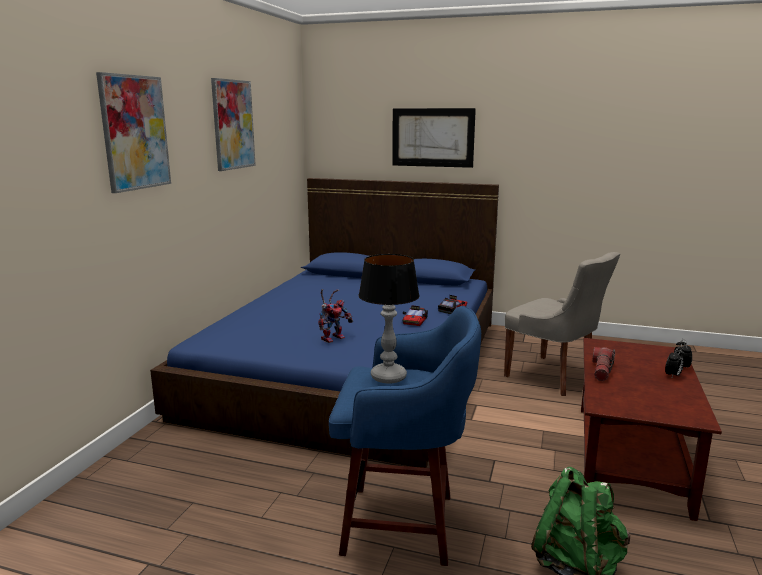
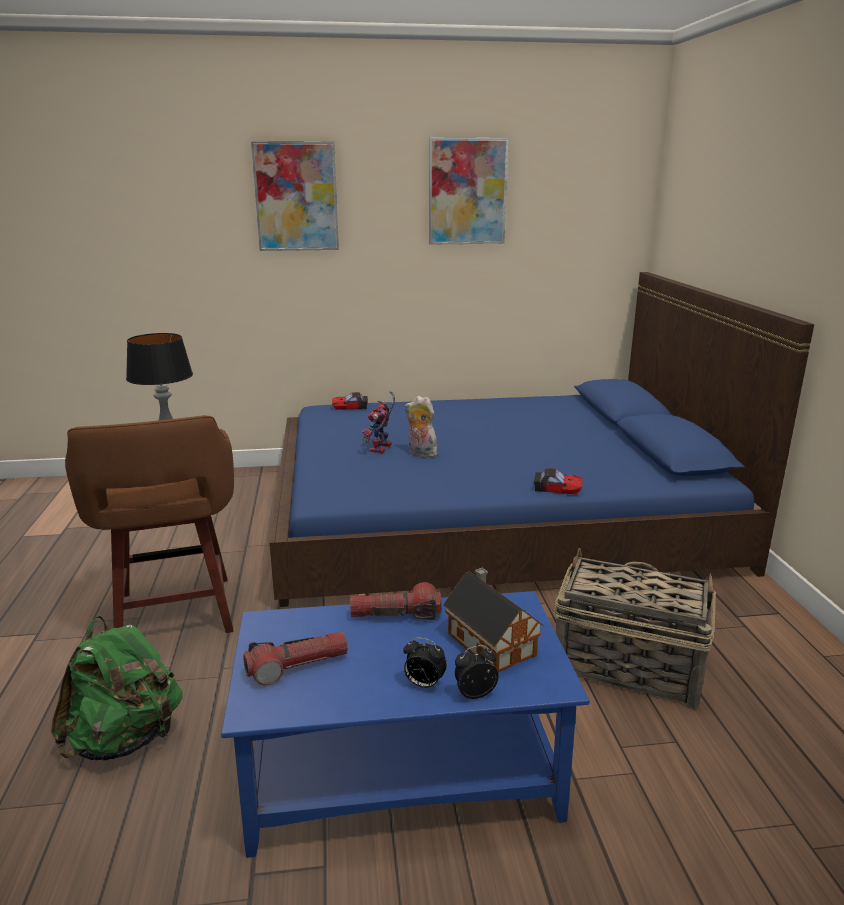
camera: 65 degrees right, 5 degrees up
toy robot [318,289,353,343] -> toy robot turned 90 degrees clockwise [362,391,395,453]
blue stool [329,306,481,566] -> brown stool [65,415,234,633]
picture [392,108,476,168] -> none
toy car [402,305,428,326] -> toy car moved to [332,392,368,410]
grey chair [504,252,620,396] -> basket [554,548,716,710]
brown coffee table [581,338,722,521] -> blue coffee table [221,591,590,858]
none -> flashlight [243,632,348,685]
none -> plush toy [404,396,439,458]
none -> toy house [443,568,543,674]

